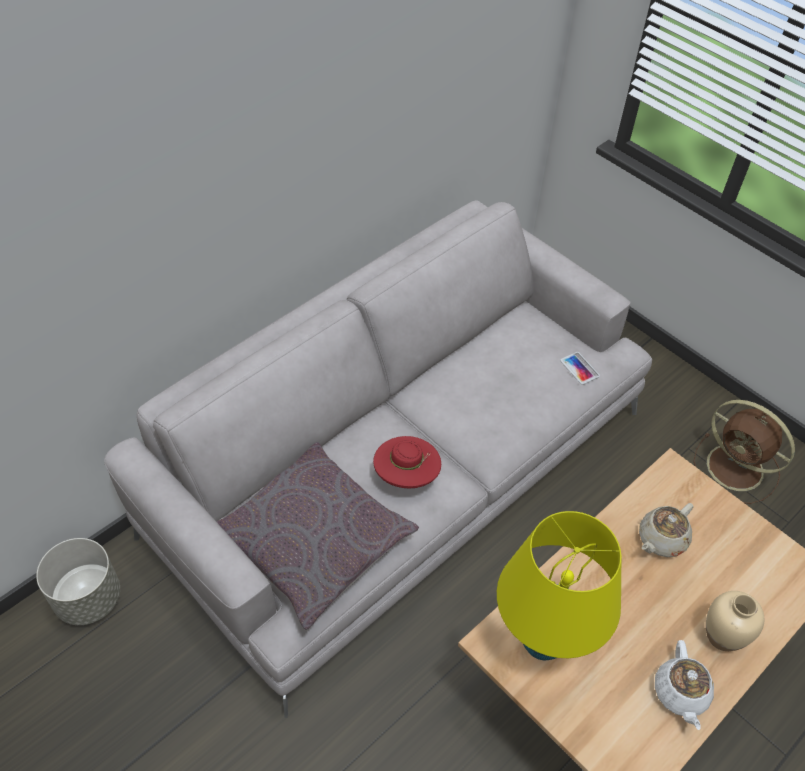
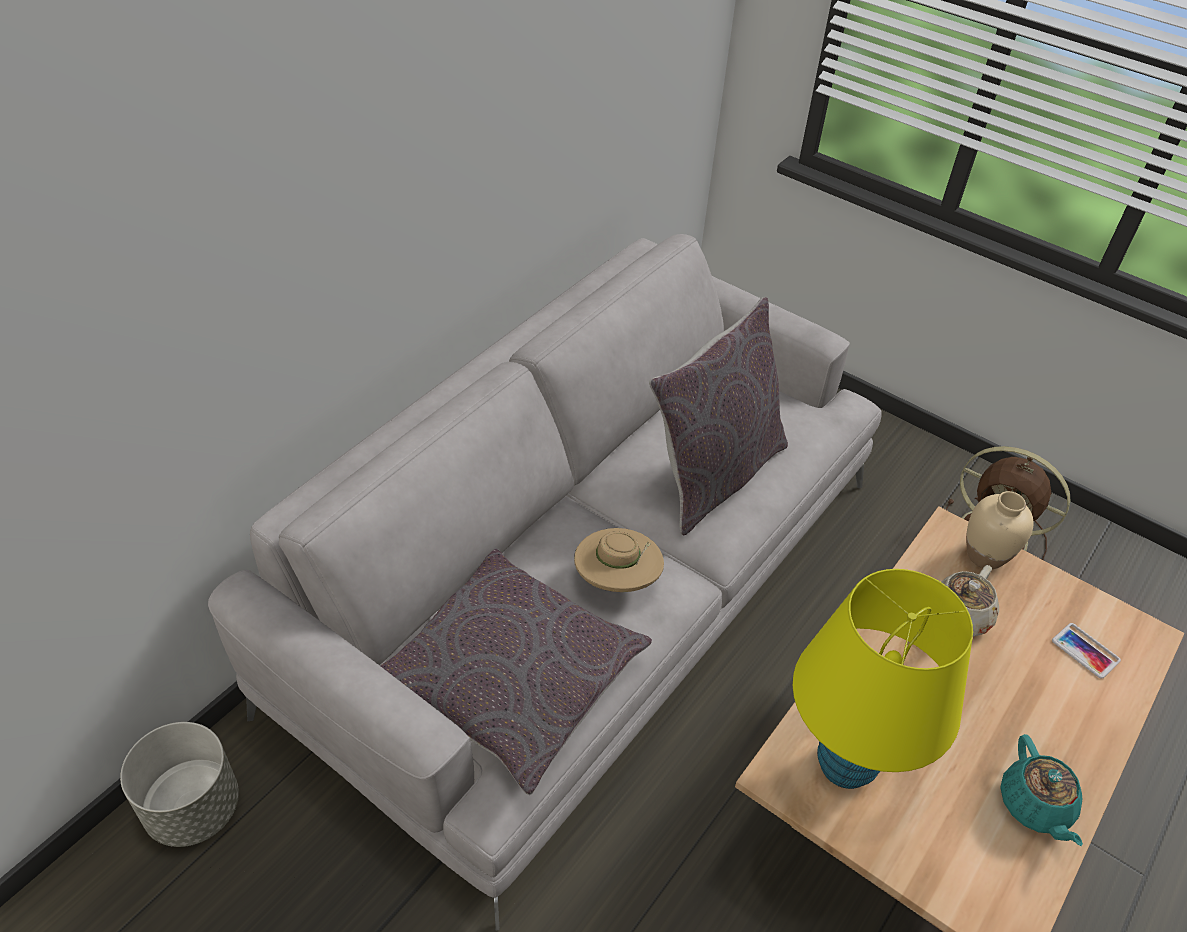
camera: 10 degrees left, 5 degrees down
red hat [373,436,441,488] -> beige hat [574,528,664,592]
phone [560,352,600,385] -> phone moved to [1052,623,1121,679]
white teapot [655,640,714,730] -> turquoise teapot [1000,734,1083,846]
beige vase [706,591,765,651] -> beige vase moved to [966,491,1034,569]
none -> grey pillow [649,297,788,535]

